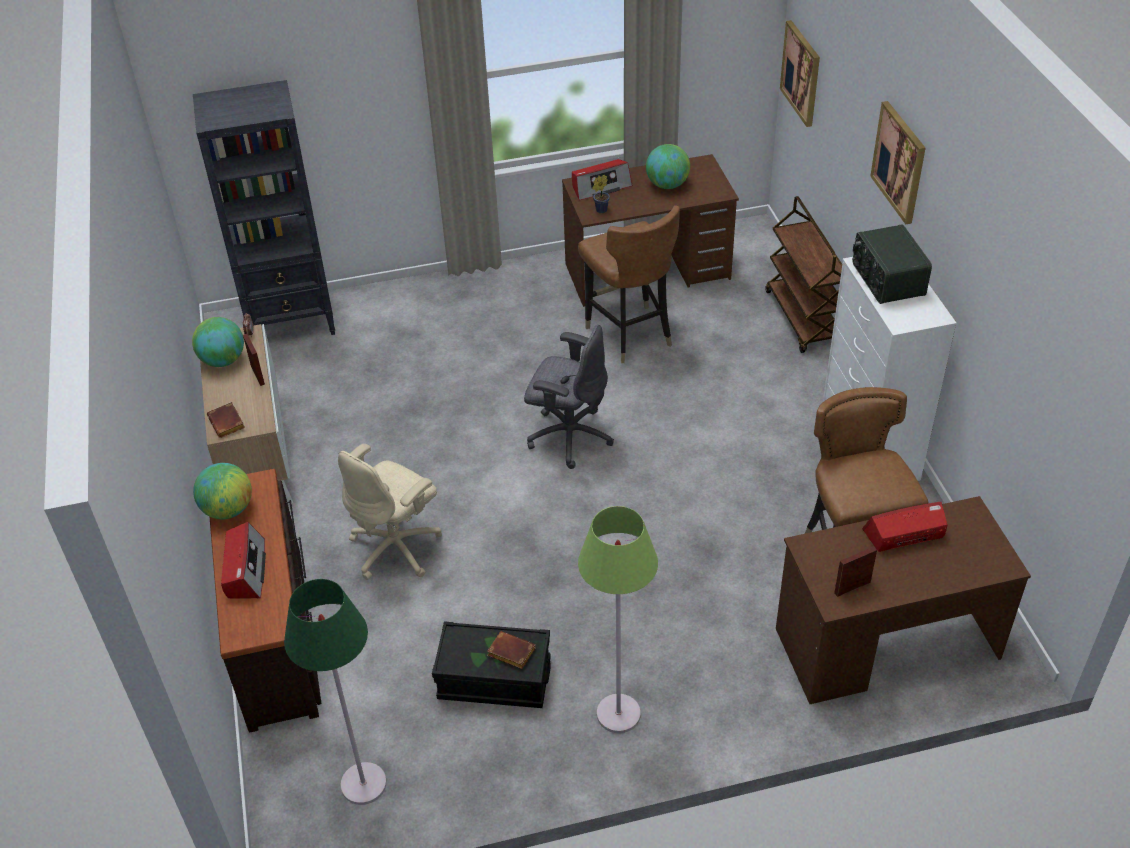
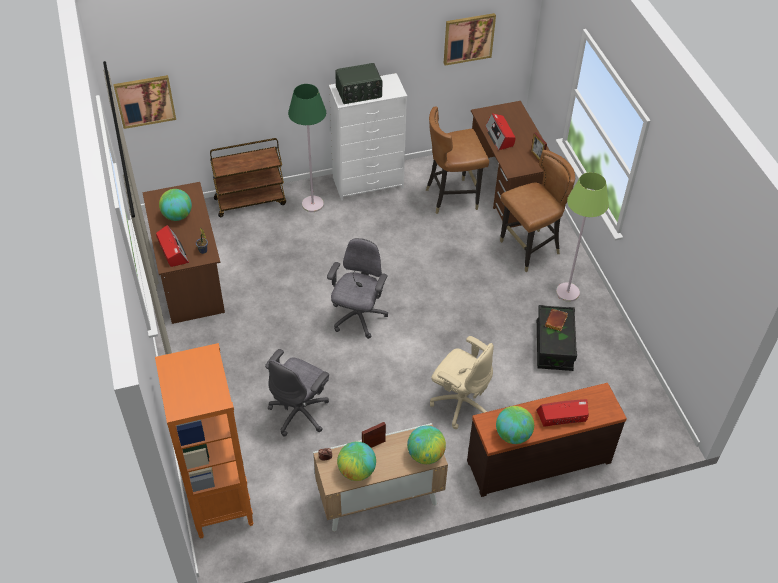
camera: 95 degrees left, 5 degrees up
black bookcase [193,80,335,335] -> orange bookcase [155,343,253,539]
brown book [207,402,245,438] -> globe [407,425,446,464]
green floor lamp [284,579,387,805] -> green floor lamp moved to [288,84,326,212]
brown chair [578,205,680,363] -> brown chair moved to [500,150,575,272]
picture [870,101,926,224] -> picture moved to [444,13,496,66]
none -> grey office chair [265,349,329,437]

